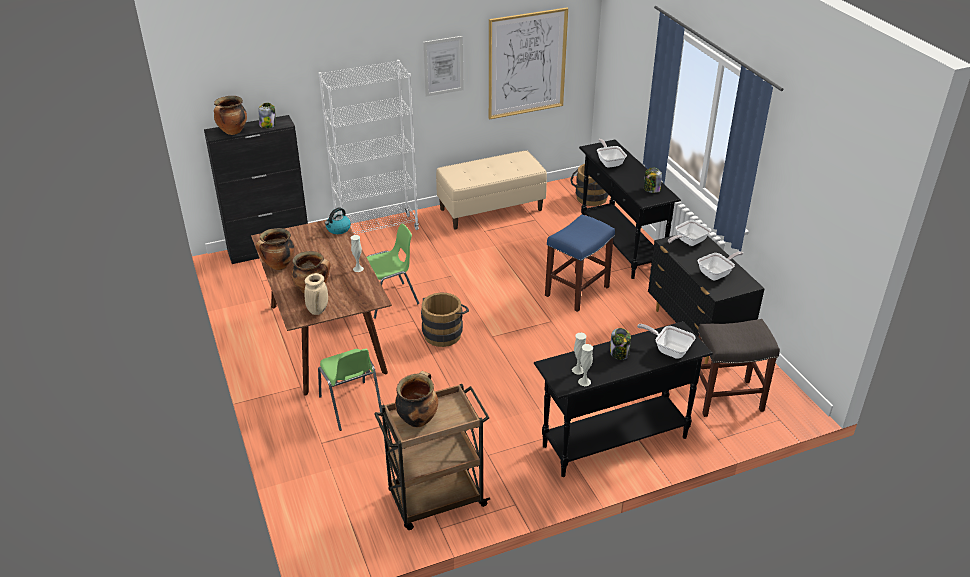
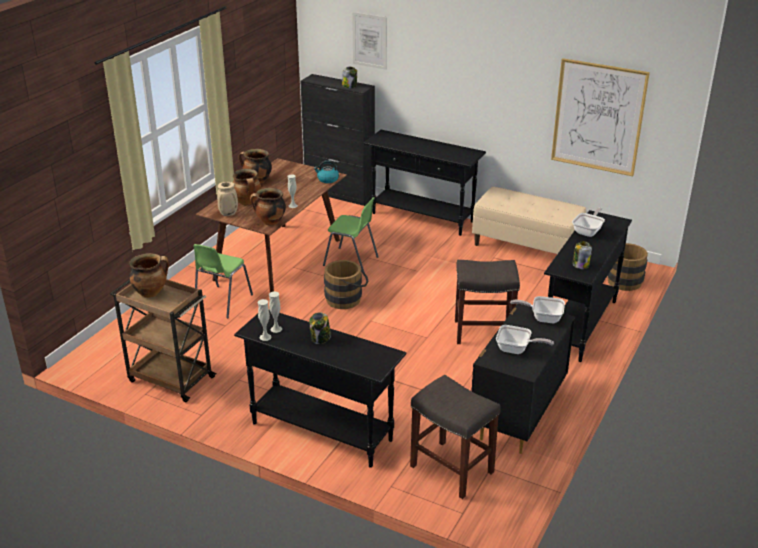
camera: 50 degrees right, 5 degrees down
cooking pot [214,96,247,135] -> cooking pot moved to [250,188,286,226]
white bookcase [319,60,419,234] -> black console table [363,130,486,236]
picture [423,36,464,97] -> picture moved to [352,12,387,70]
blue stool [545,214,615,312] -> grey stool [455,260,520,344]
frying pan [637,324,696,359] -> none

